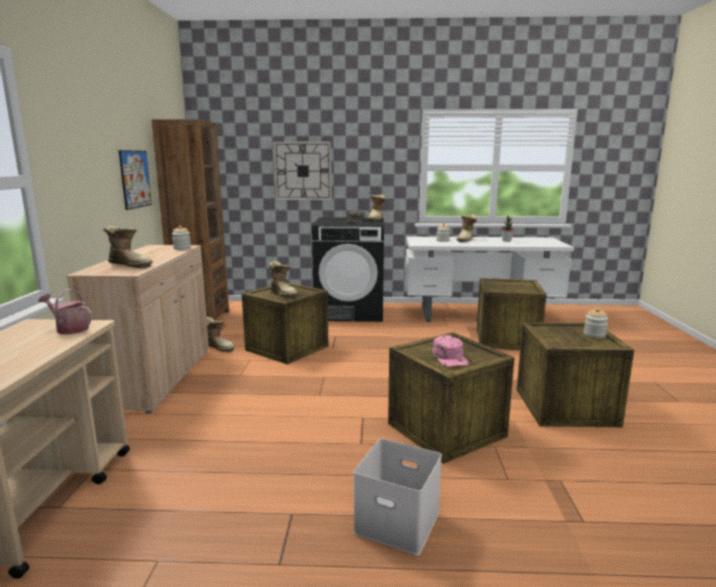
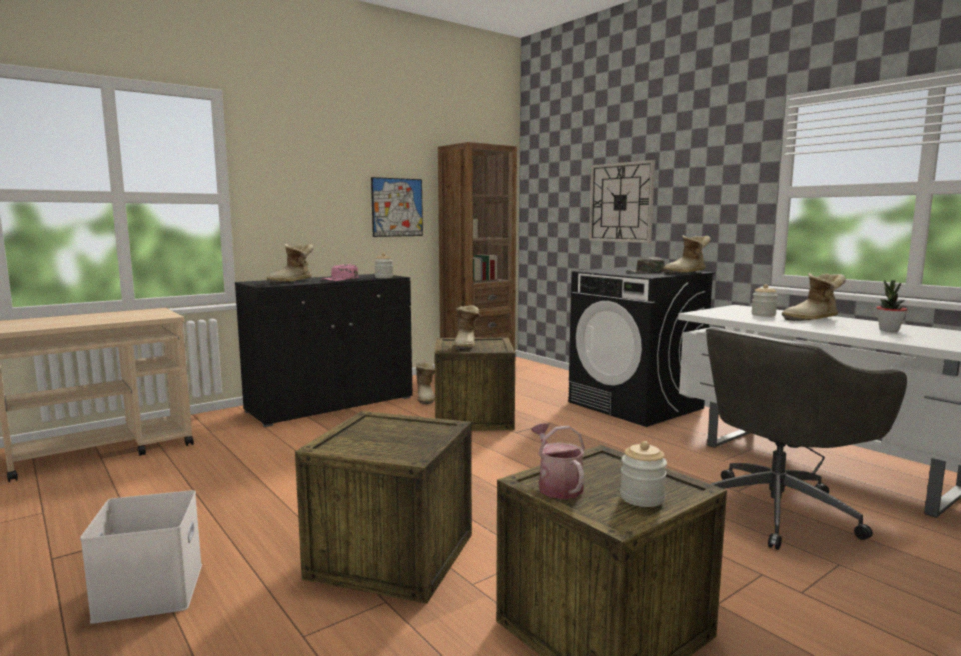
camera: 50 degrees right, 5 degrees down
watering can [38,289,92,334] -> watering can moved to [531,423,585,499]
beige cabinet [66,245,209,414] -> black cabinet [235,274,413,427]
boot [103,226,153,268] -> boot turned 60 degrees clockwise [266,244,313,284]
pink cap [432,335,469,367] -> pink cap moved to [321,264,359,281]
crate [477,278,547,350] -> grey office chair [706,327,907,550]

